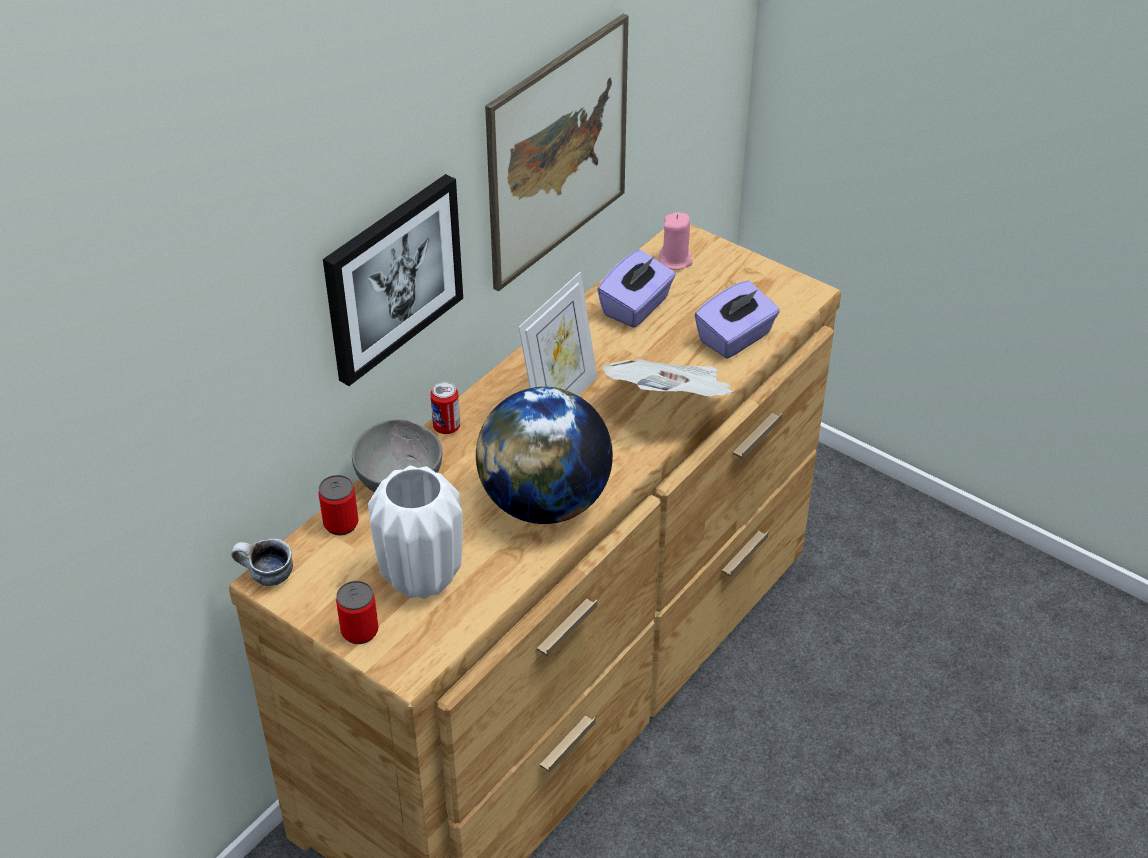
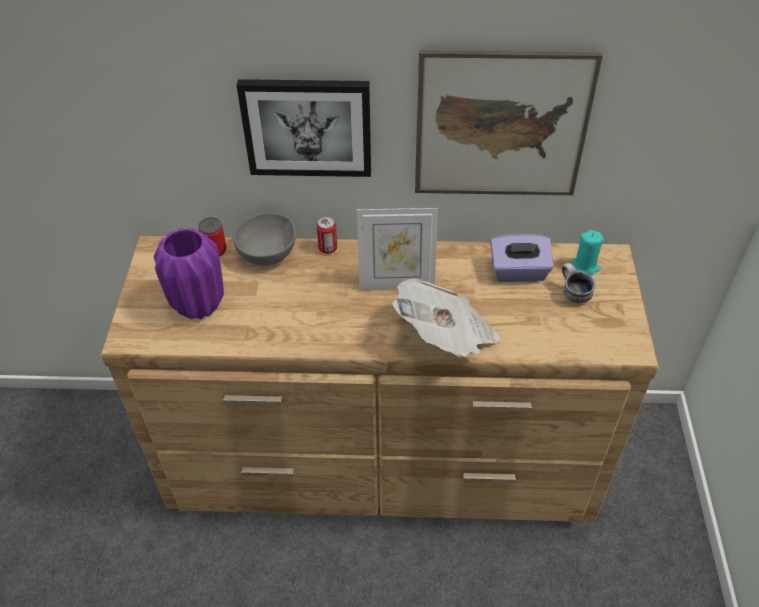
camera: 55 degrees right, 5 degrees up
mug [231,539,293,586] -> mug moved to [562,263,596,303]
can [336,581,378,644] -> none
white vase [368,465,463,599] -> purple vase [153,228,224,319]
globe [476,387,613,524] -> none
pink candle [659,212,693,270] -> turquoise candle [572,230,604,276]
purple tissue box [695,281,780,359] -> none

